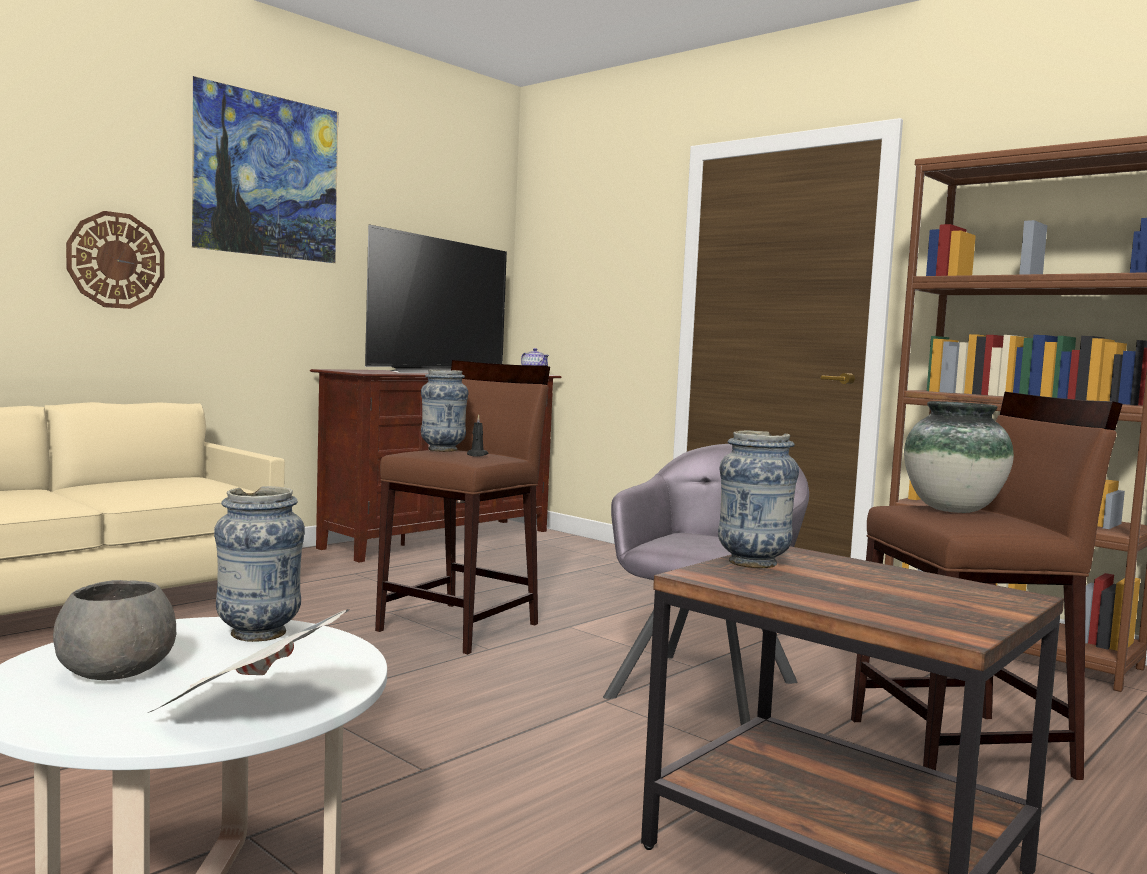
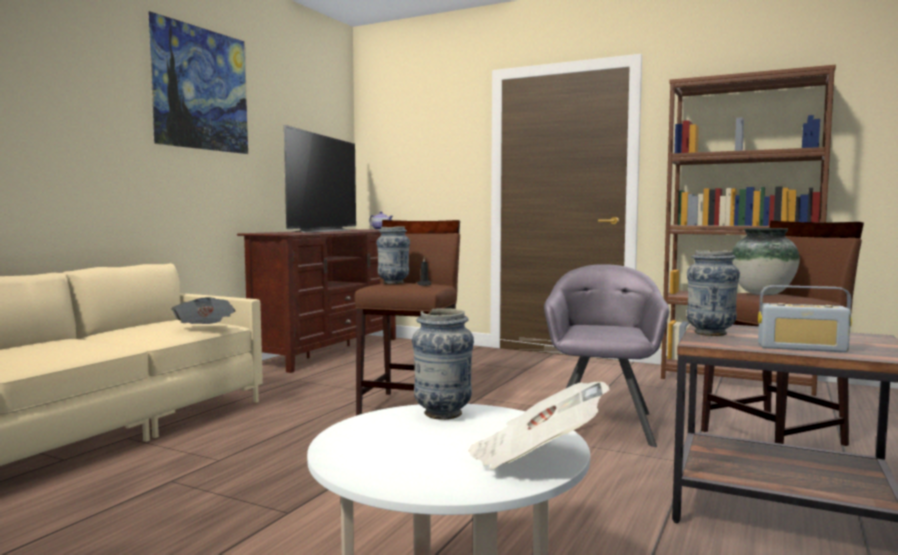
camera: 15 degrees left, 0 degrees up
grey bowl [53,580,176,680] -> none
wall clock [66,211,165,309] -> none
none -> newspaper [171,297,236,324]
none -> radio [758,285,852,352]

